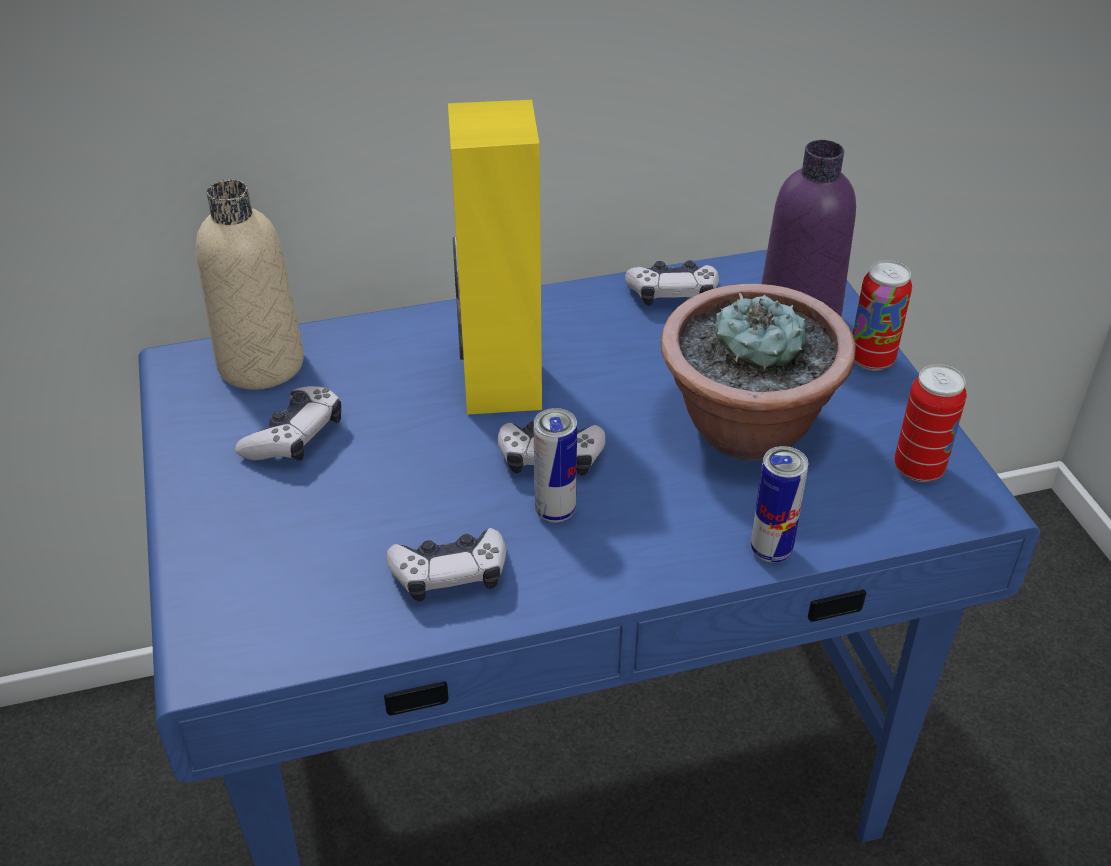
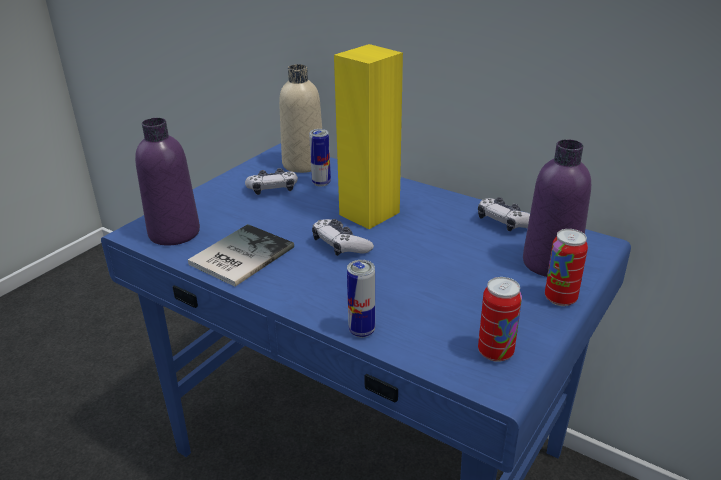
camera: 50 degrees right, 10 degrees down
game controller [386,528,506,602] -> book [188,224,294,287]
can [534,408,577,523] -> can moved to [309,129,331,187]
potted plant [661,284,856,460] -> none
none -> purple bottle [135,118,200,246]

